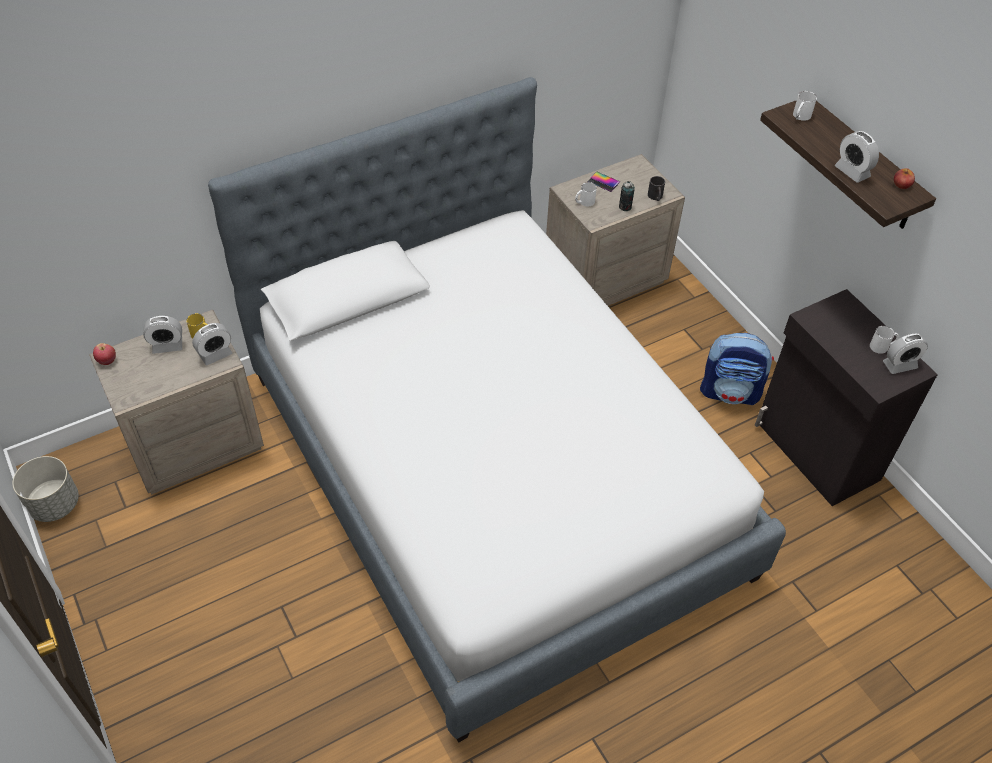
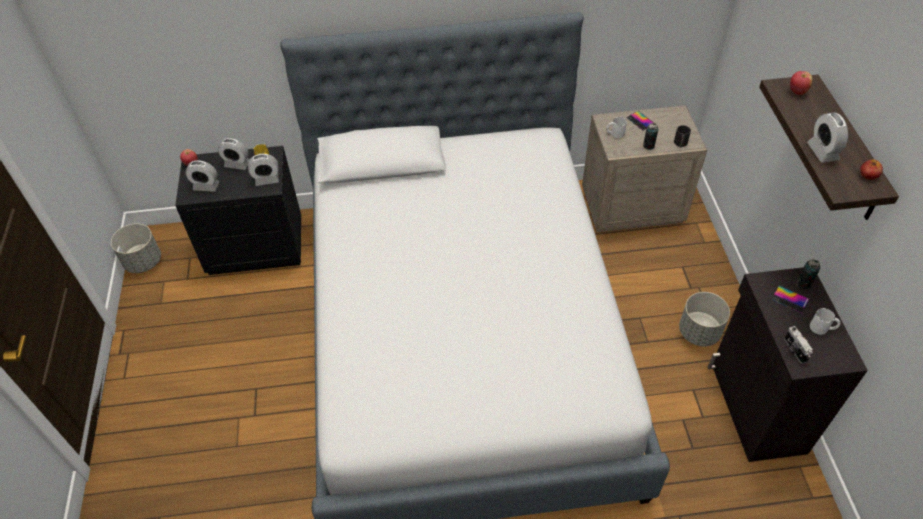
camera: 25 degrees right, 0 degrees up
beige nightstand [89,310,264,495] -> black nightstand [175,146,301,275]
backpack [700,333,774,405] -> grey planter [679,292,730,346]
white mug [793,91,817,121] -> apple [790,71,812,95]
alarm clock [883,333,928,374] -> alarm clock moved to [185,160,219,192]
none -> phone [772,286,809,313]
none -> camera [784,326,813,364]
none -> can [797,259,820,289]

